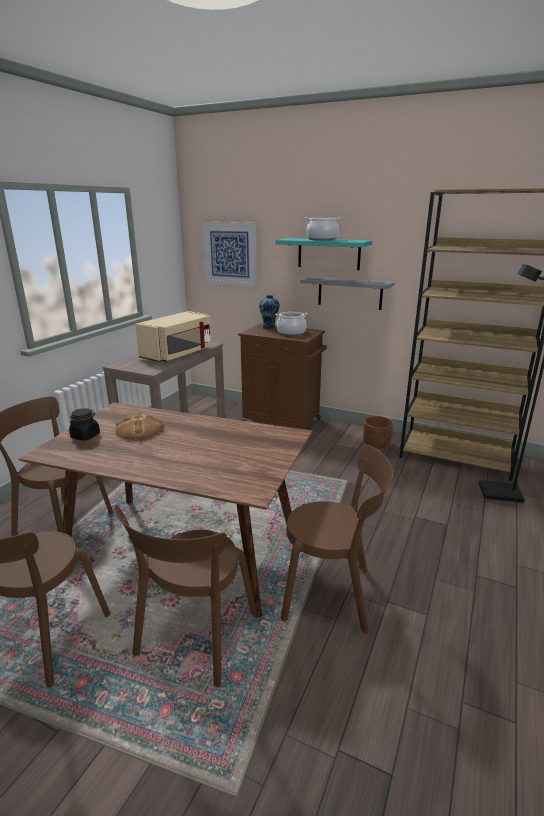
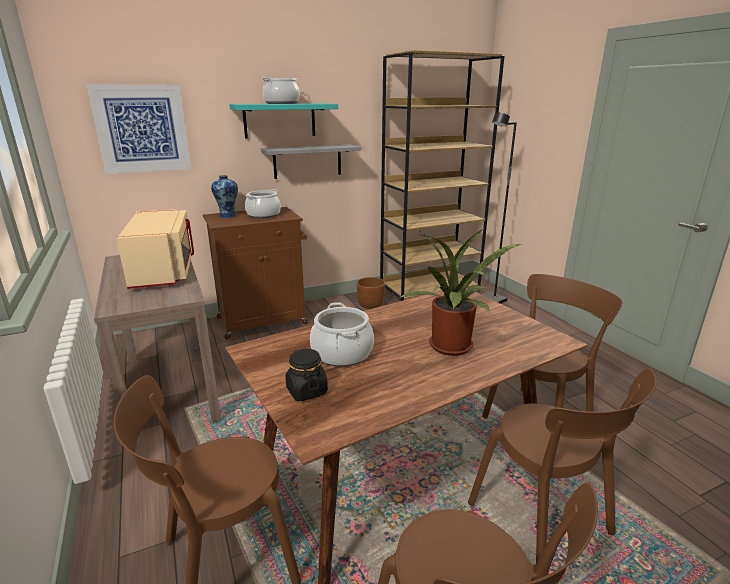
camera: 50 degrees left, 0 degrees up
bread [116,412,164,440] -> cooking pot [310,302,374,367]
none -> potted plant [398,229,521,356]

